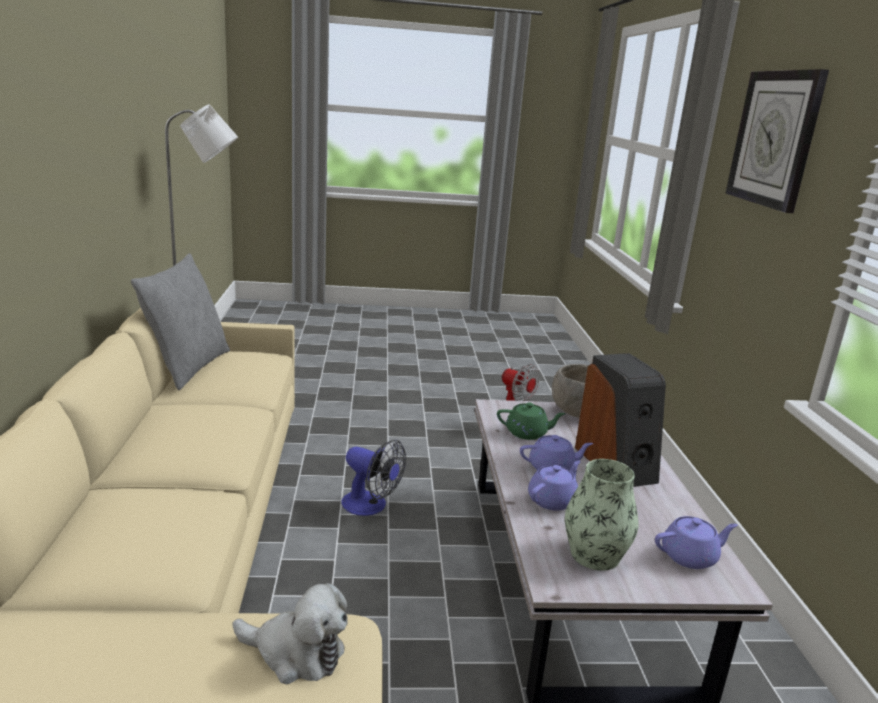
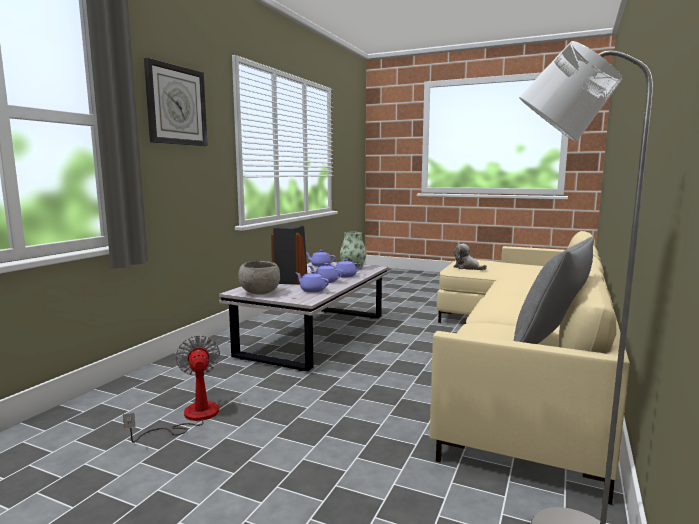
camera: 150 degrees left, 10 degrees down
fan [341,440,406,516] -> none
green teapot [497,402,566,440] -> purple teapot [296,271,329,293]

